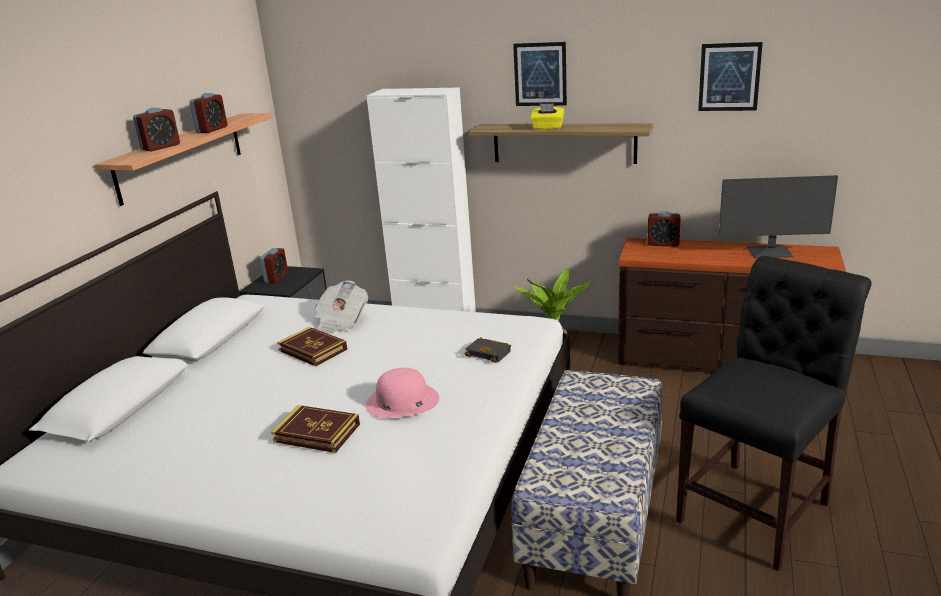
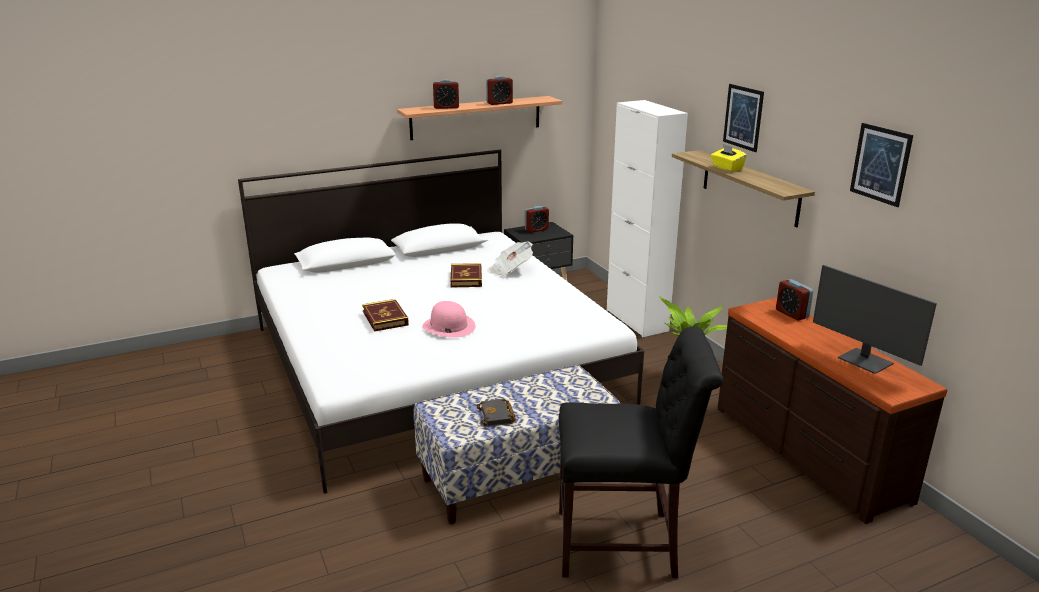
camera: 45 degrees right, 0 degrees up
black book [465,337,511,363] -> black book moved to [477,399,516,427]

